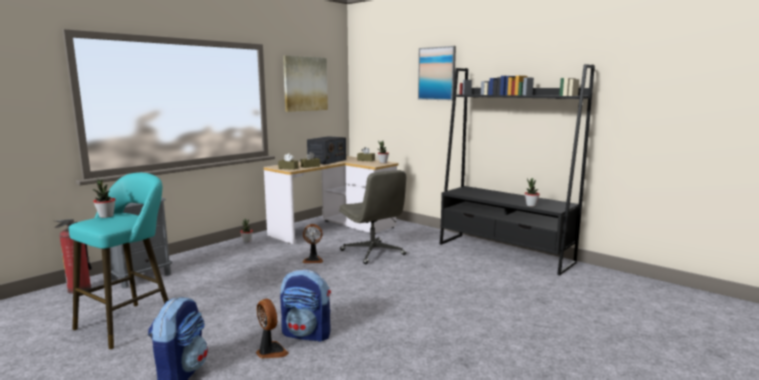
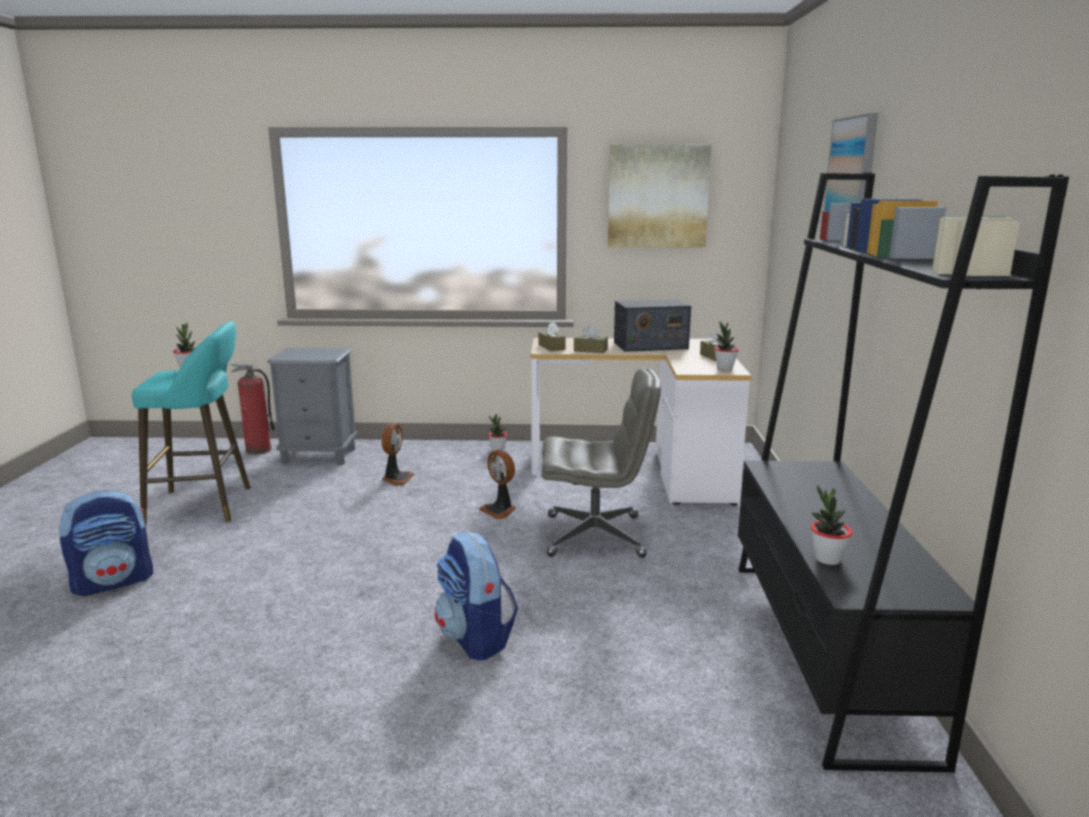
camera: 50 degrees right, 5 degrees up
fan [256,299,289,359] -> fan moved to [381,423,414,486]
backpack [280,269,331,342] -> backpack moved to [435,532,518,661]
grey office chair [339,170,406,264] -> grey office chair turned 105 degrees counterclockwise [541,368,661,558]

